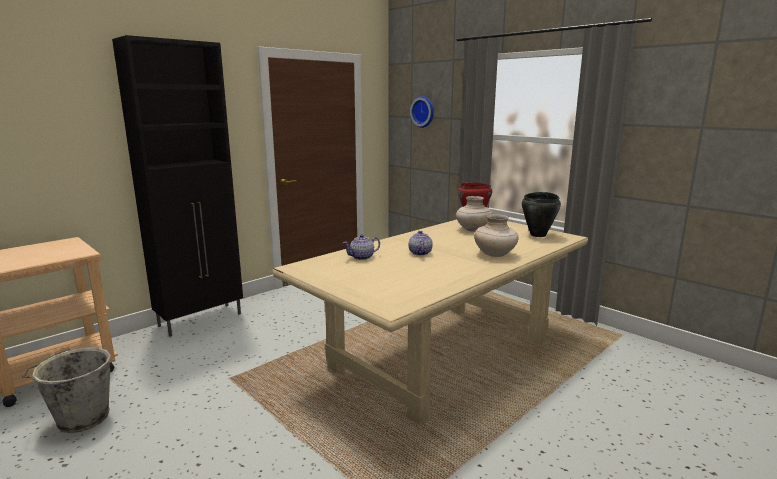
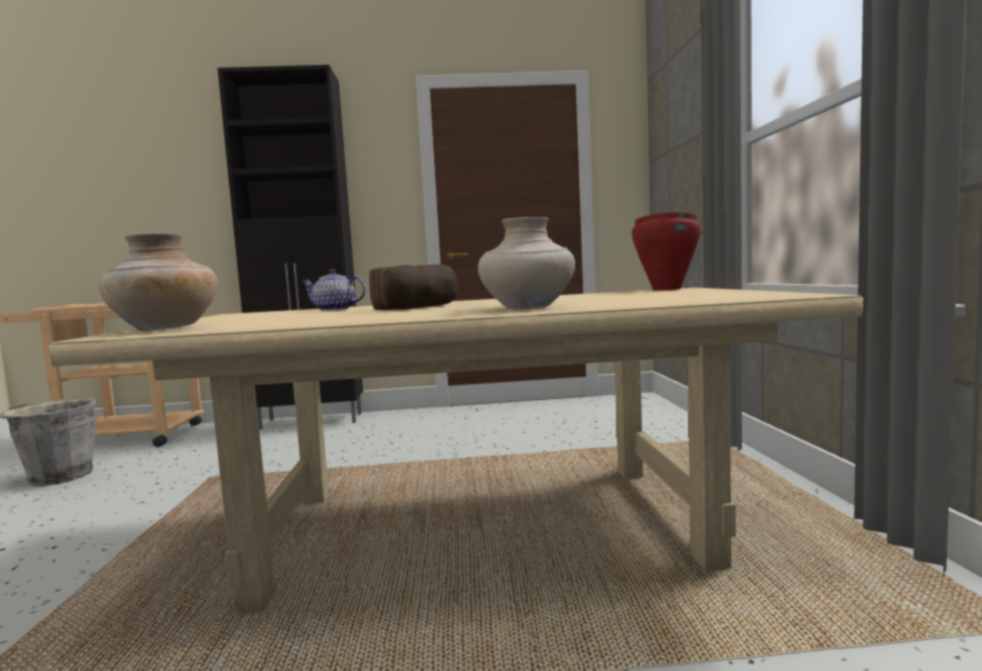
camera: 40 degrees right, 10 degrees down
teapot [409,231,433,256] -> bread [369,264,458,310]
wall clock [410,96,434,128] -> none
beige vase [456,196,493,232] -> beige vase moved to [99,233,218,331]
black cooking pot [522,192,561,237] -> none

